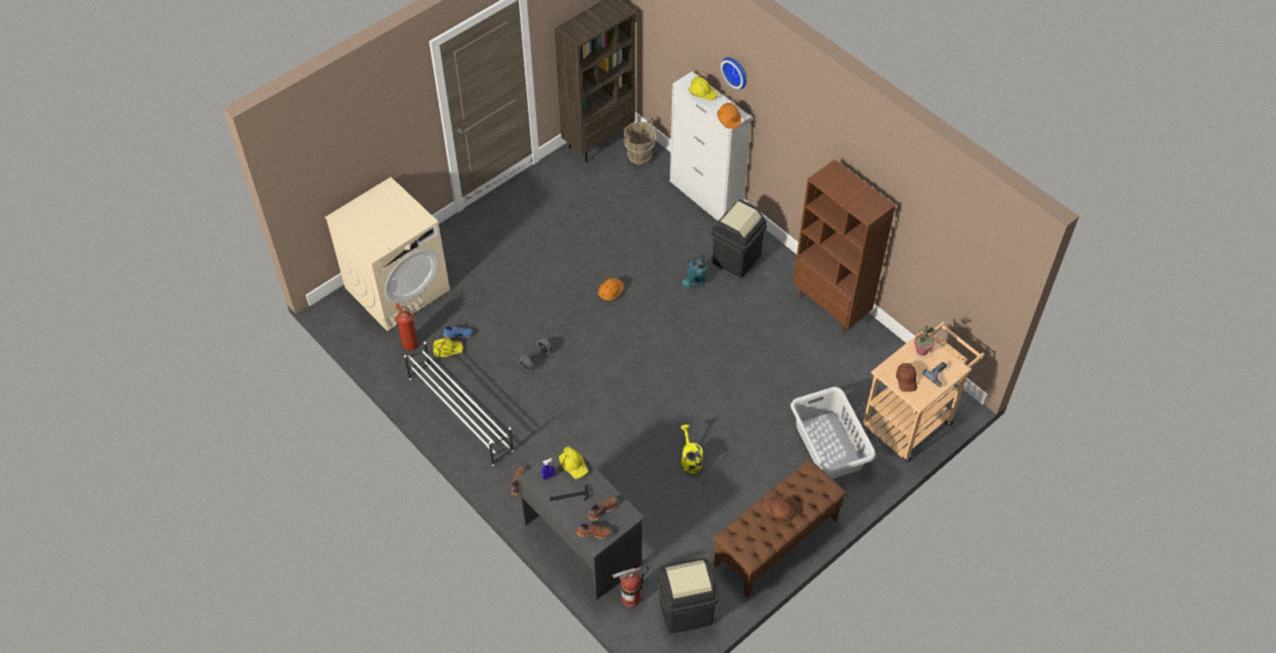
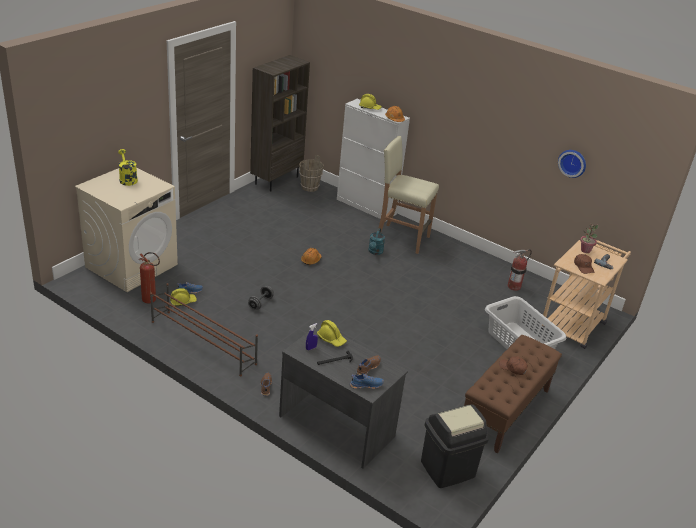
camera: 15 degrees left, 20 degrees down
white shoe rack [404,342,514,466] -> brown shoe rack [150,283,258,377]
brown shoe [576,523,612,539] -> blue shoe [350,373,384,389]
fire extinguisher [612,566,649,607] -> fire extinguisher moved to [507,249,532,291]
yellow watering can [681,424,703,474] -> yellow watering can moved to [118,149,138,186]
black trash can [711,199,767,278] -> beige stool [379,136,439,254]
wall clock [721,57,747,89] -> wall clock moved to [558,150,586,178]
brown bookcase [793,159,895,334] -> none

